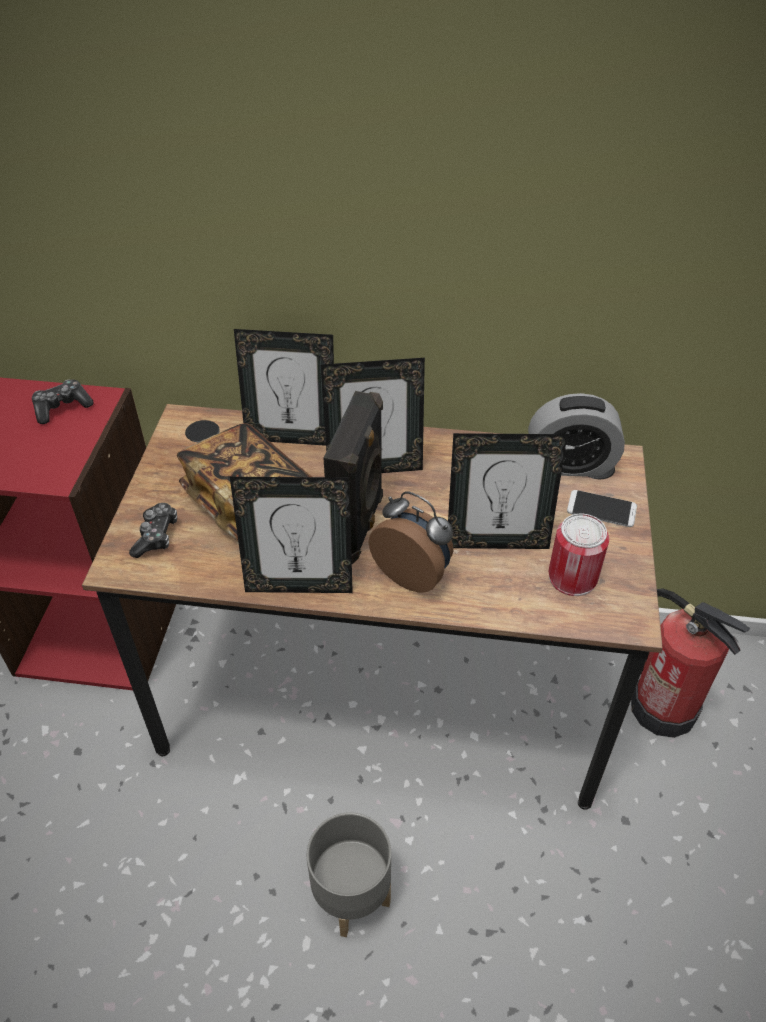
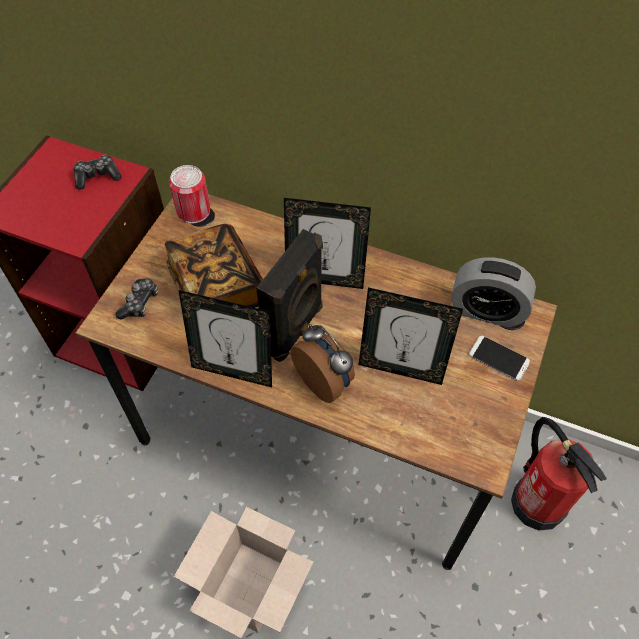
camera: 15 degrees right, 10 degrees up
picture frame [234,329,334,446] -> none
grey planter [307,812,391,937] -> cardboard box [174,507,313,638]
can [549,514,609,596] -> can moved to [169,165,210,224]

